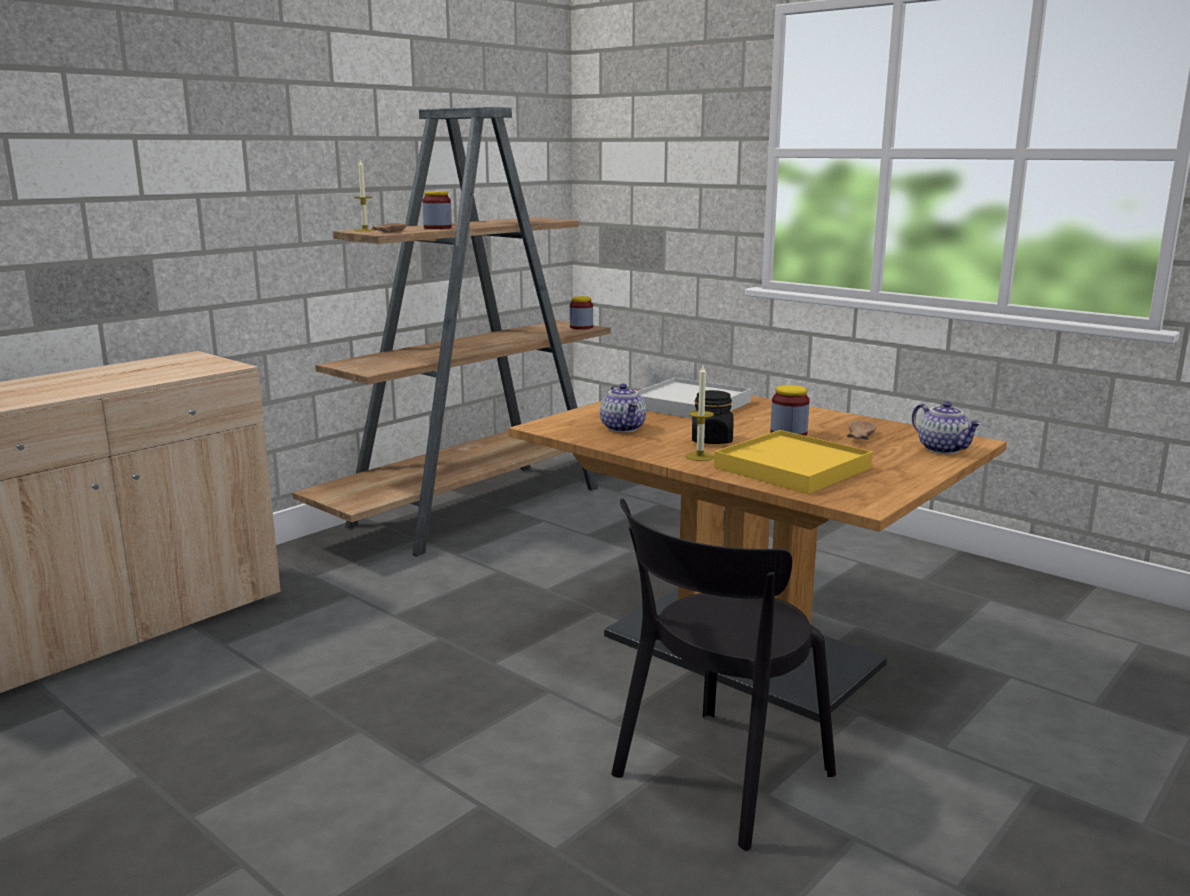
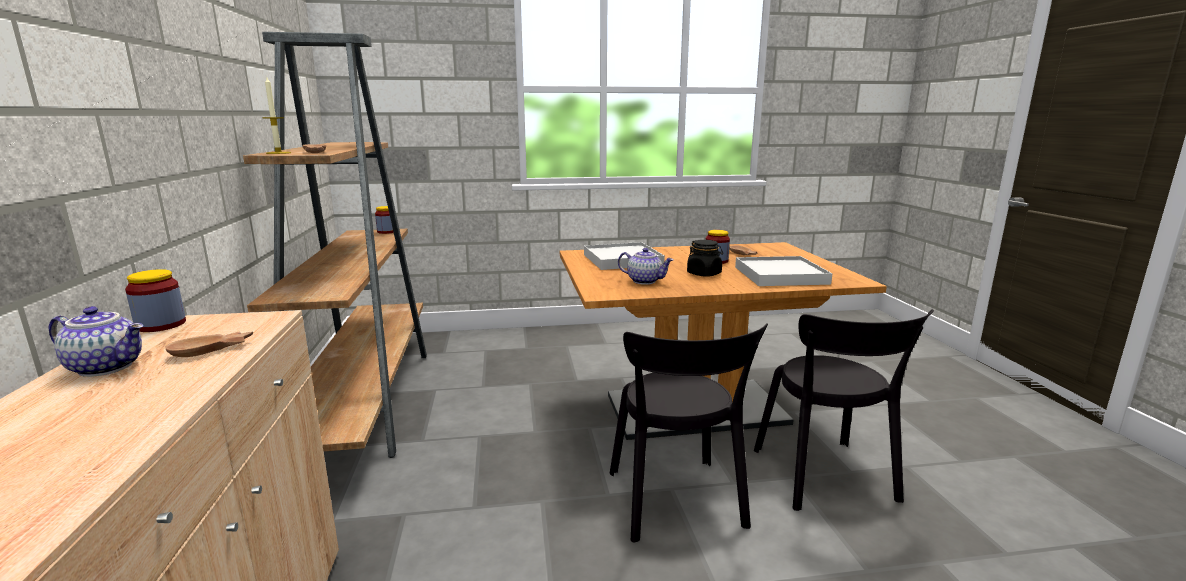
camera: 50 degrees left, 0 degrees up
jar [422,191,452,229] -> jar moved to [125,269,186,332]
candle [685,366,714,461] -> none
yellow tray [714,430,873,494] -> white tray [735,256,833,286]
teapot [912,401,982,454] -> teapot moved to [49,306,143,377]
none -> brown bowl [165,331,253,357]
none -> black chair [610,323,768,542]

